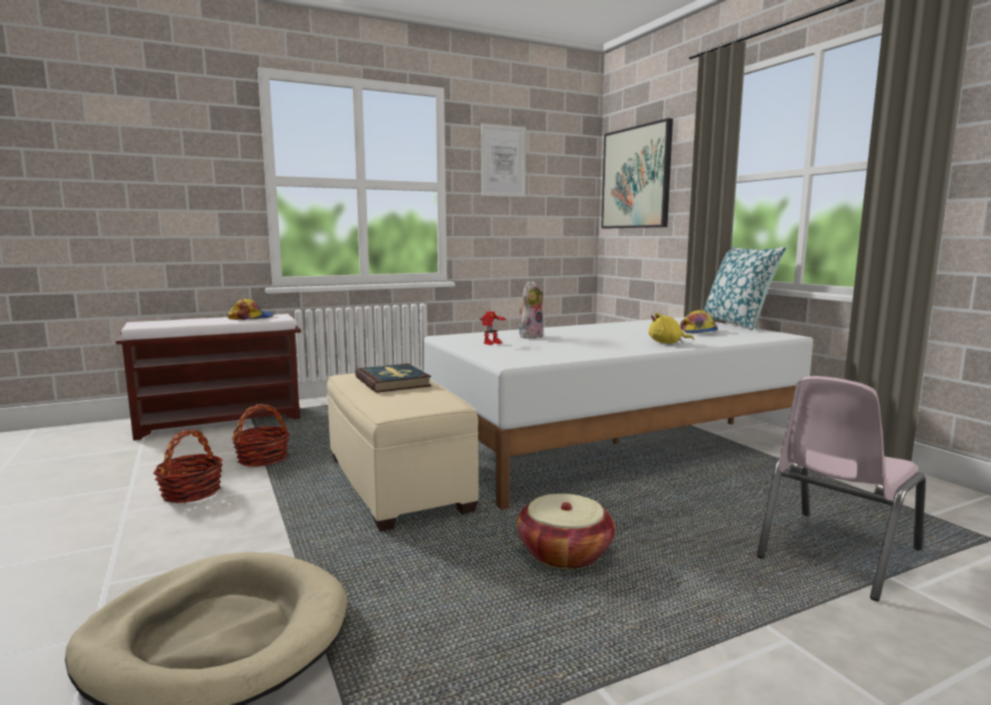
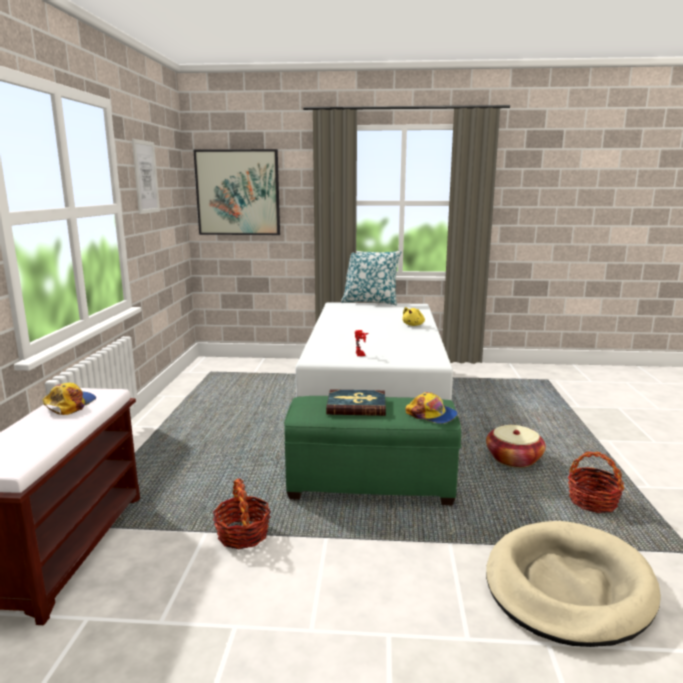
camera: 60 degrees left, 5 degrees up
basket [153,430,223,503] -> basket moved to [568,451,625,513]
beige ottoman [327,373,479,532] -> green ottoman [284,396,461,505]
plush toy [519,281,543,339] -> none
cap [680,310,718,333] -> cap moved to [405,392,458,424]
pink chair [757,376,926,601] -> none

